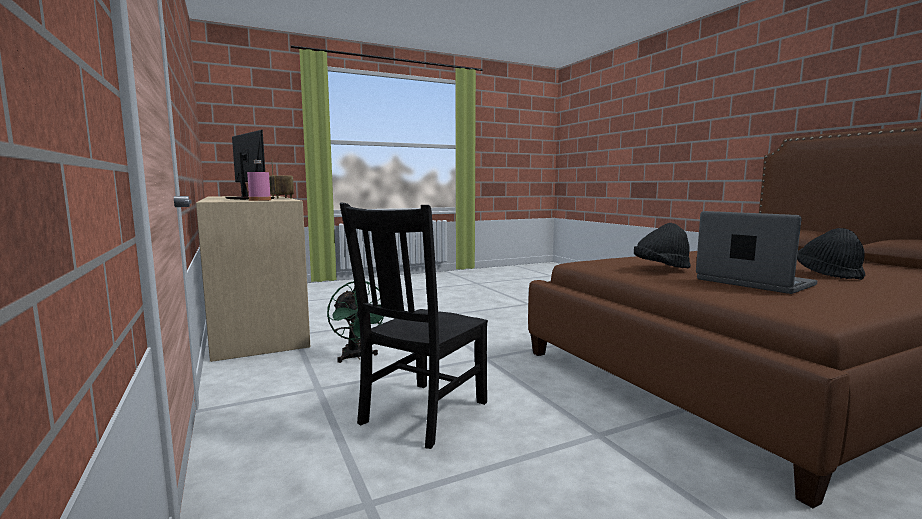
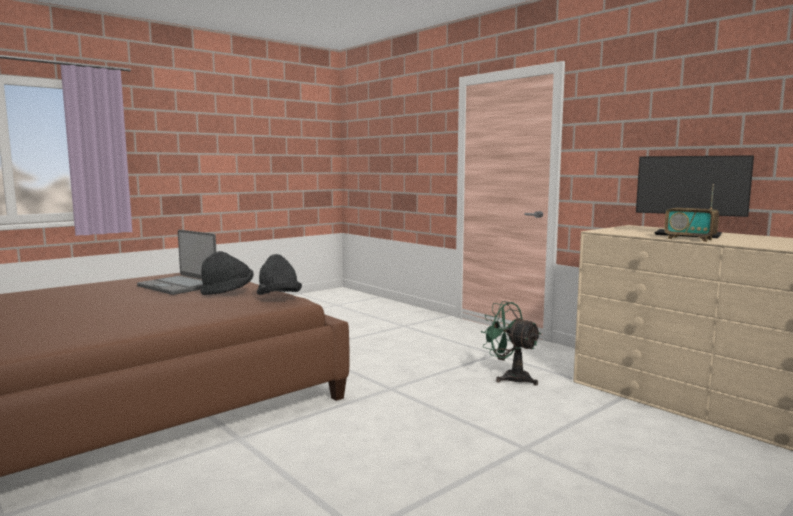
camera: 165 degrees right, 0 degrees up
pink bottle [247,160,271,201] -> none
black chair [340,202,488,449] -> none
black hat [797,228,865,280] -> black hat moved to [256,254,302,295]

